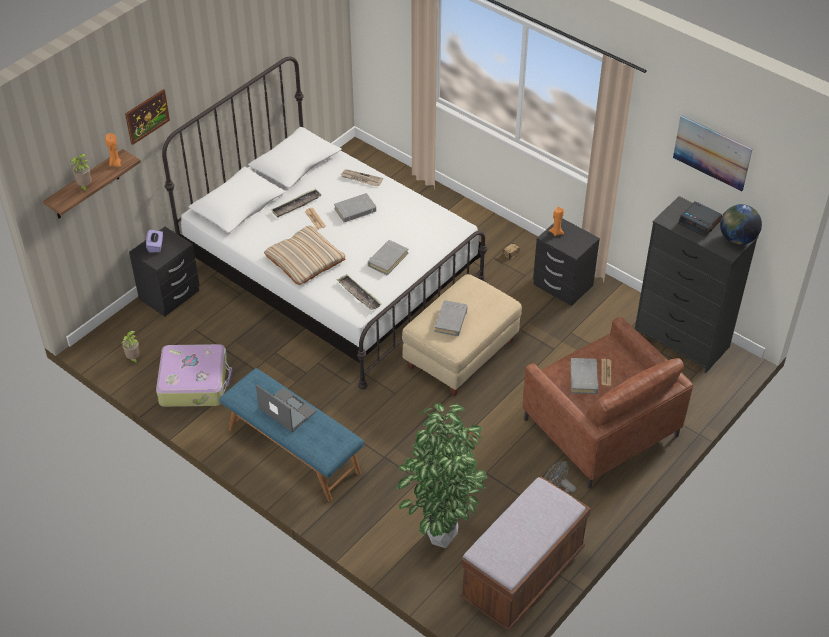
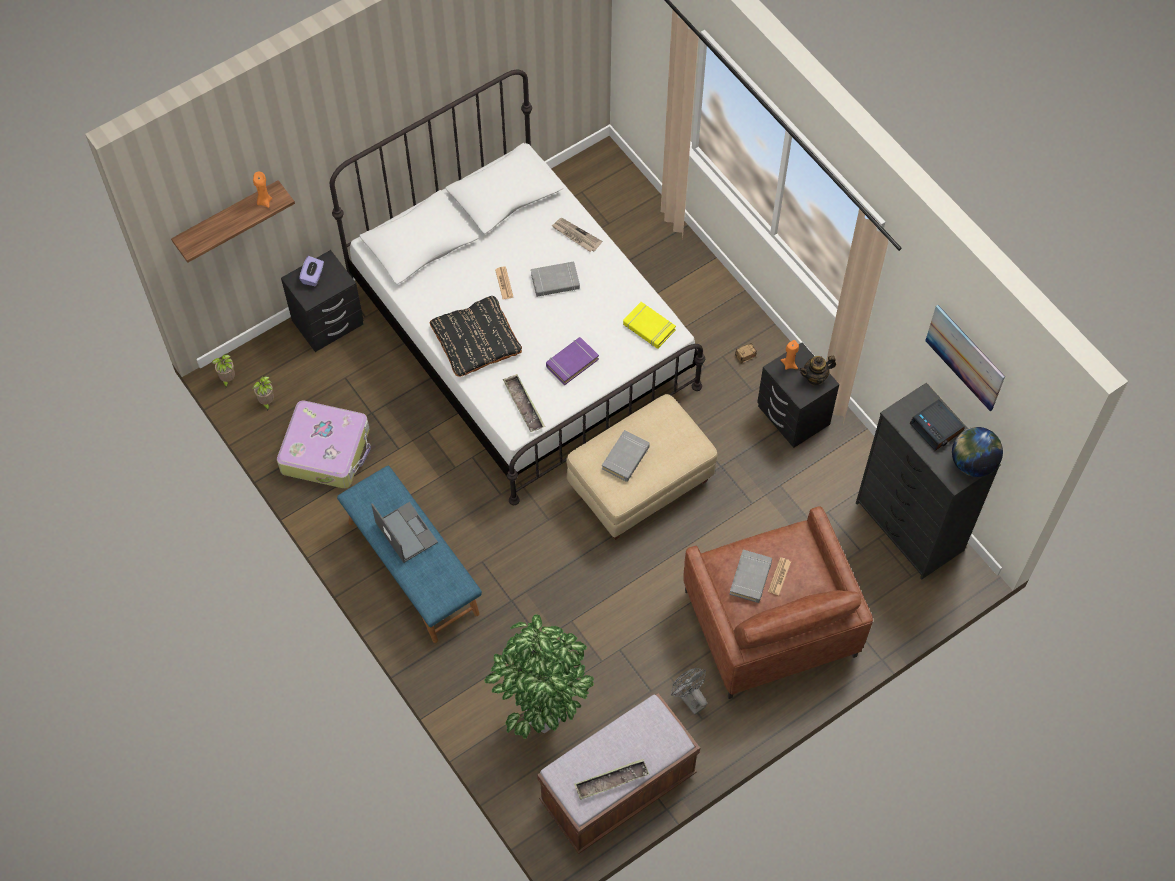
camera: 15 degrees right, 15 degrees up
potted plant [70,154,92,193] -> potted plant moved to [211,353,235,389]
picture [125,89,170,145] -> none
beige pillow [264,225,345,285] -> black pillow [430,296,522,377]
tray [271,189,321,217] -> tray moved to [574,759,649,800]
grey book [368,240,408,275] -> purple book [546,337,599,385]
none -> yellow book [623,302,676,349]
none -> teapot [799,355,836,385]

